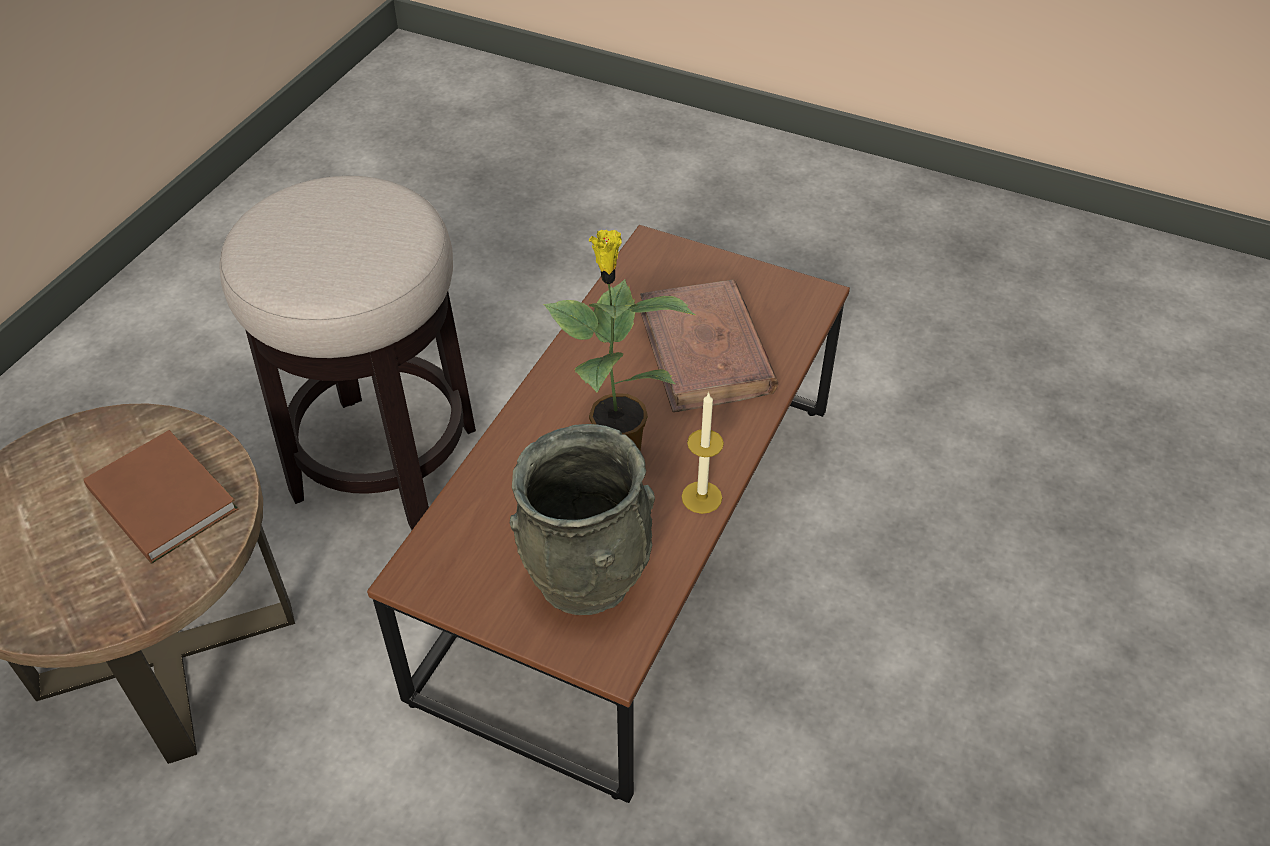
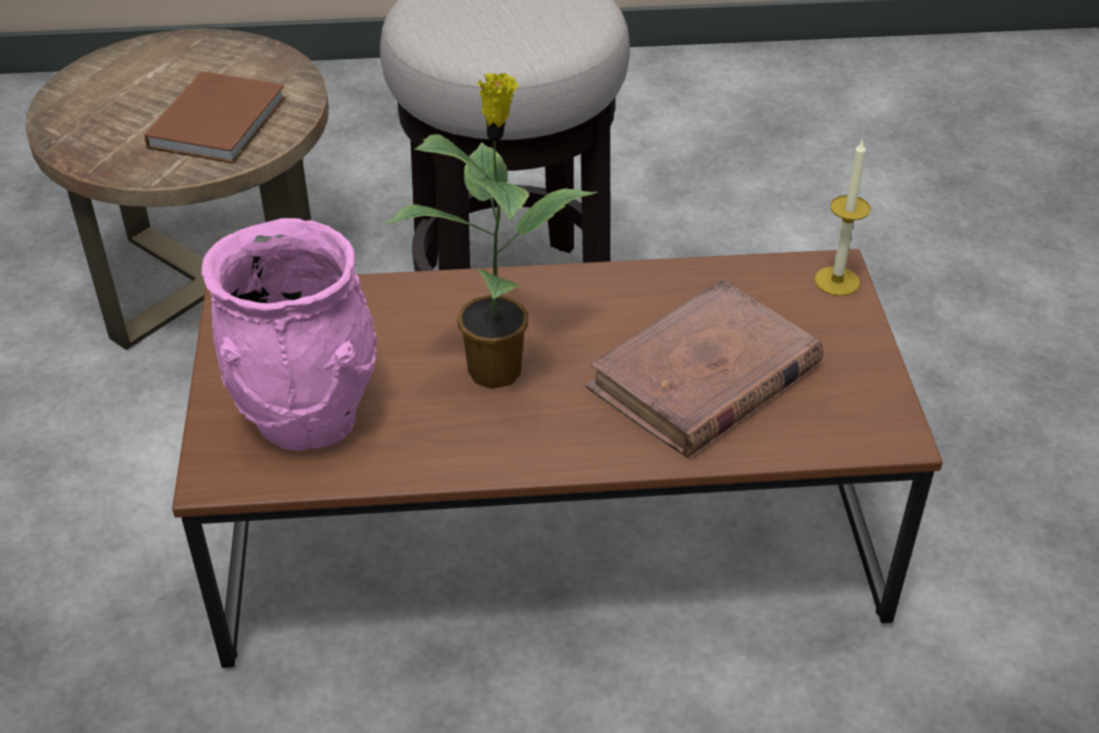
camera: 60 degrees right, 5 degrees down
grey vase [510,424,655,615] -> pink vase [202,218,377,451]
candle [681,392,724,514] -> candle moved to [815,139,871,296]

